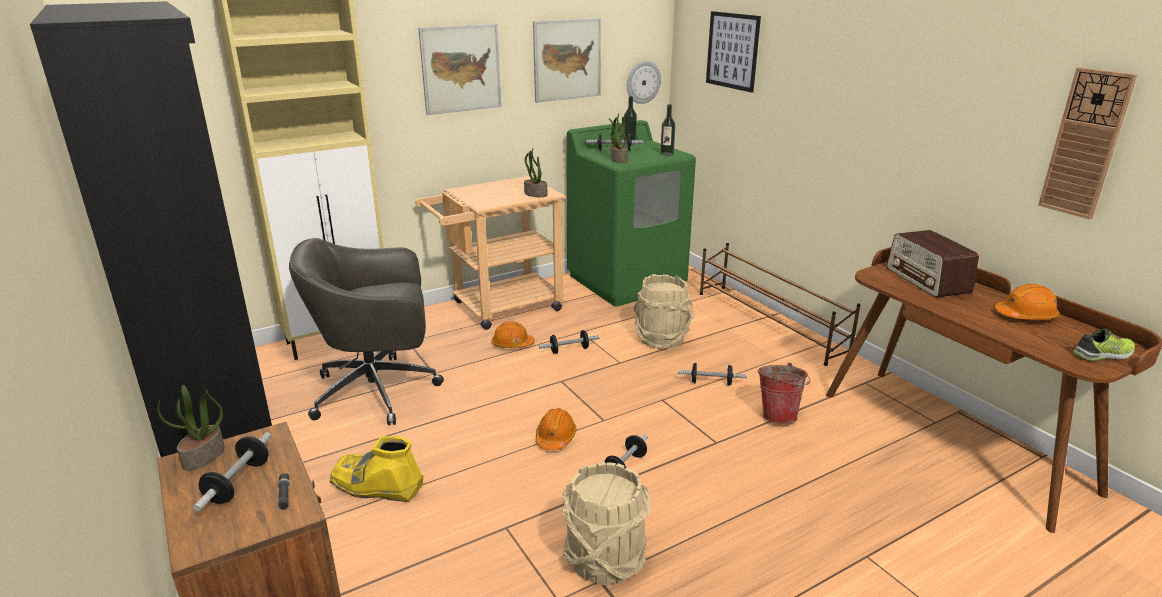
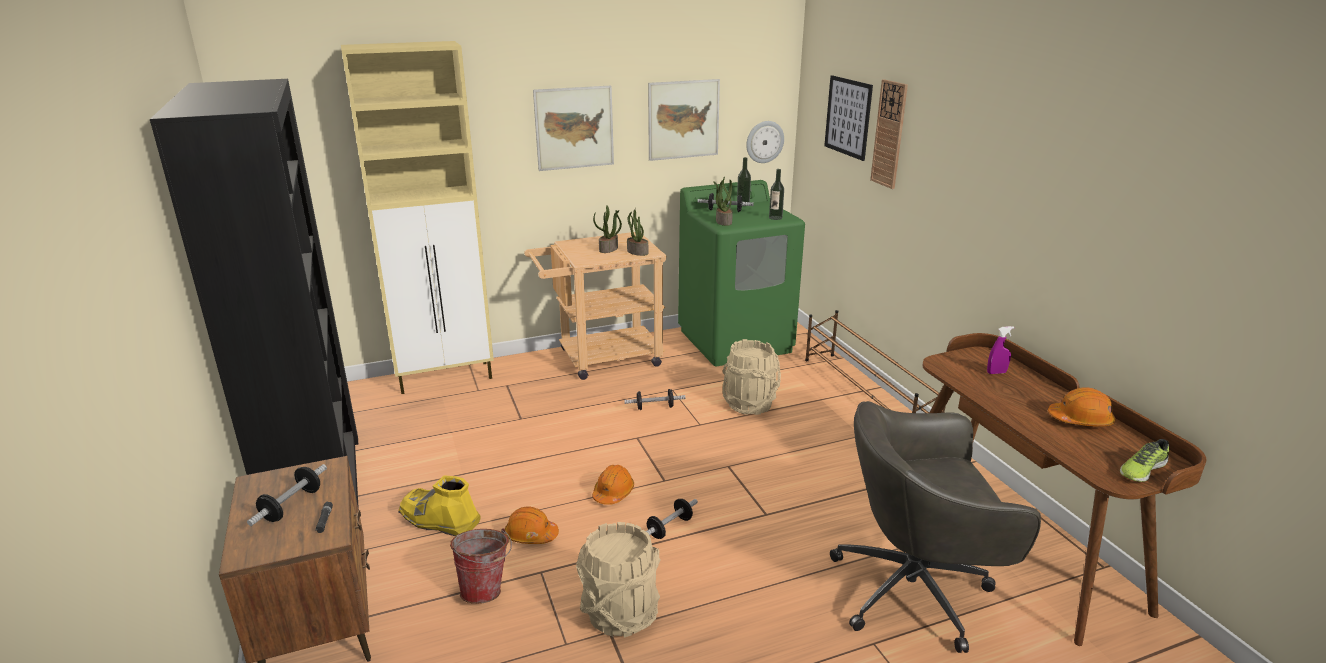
camera: 10 degrees right, 0 degrees up
potted plant [157,385,225,471] -> potted plant moved to [593,205,622,253]
grey office chair [289,238,444,425] -> grey office chair moved to [830,401,1041,653]
orange hard hat [492,321,535,348] -> orange hard hat moved to [505,507,559,544]
dumbbell [678,363,747,386] -> none
bucket [758,363,811,424] -> bucket moved to [450,528,512,604]
radio [887,230,979,298] -> purple spray bottle [987,326,1014,374]
wall clock [1038,67,1138,219] -> wall clock moved to [870,79,908,189]
shoe [1073,328,1135,361] -> shoe turned 150 degrees clockwise [1120,439,1169,482]

